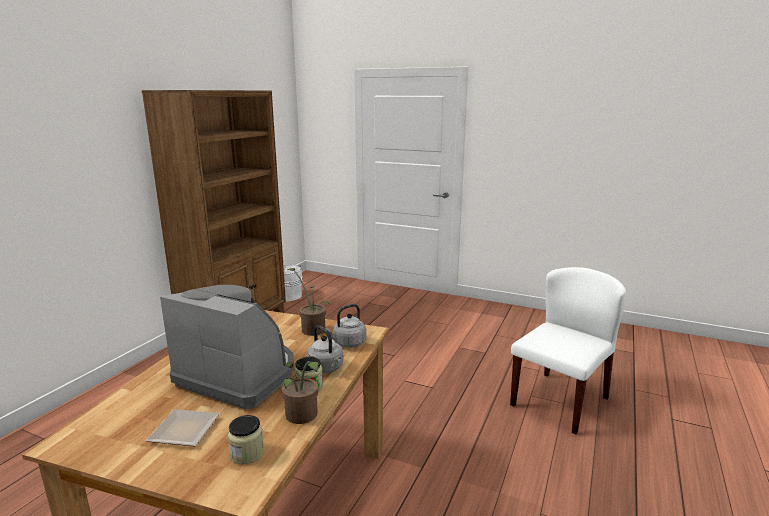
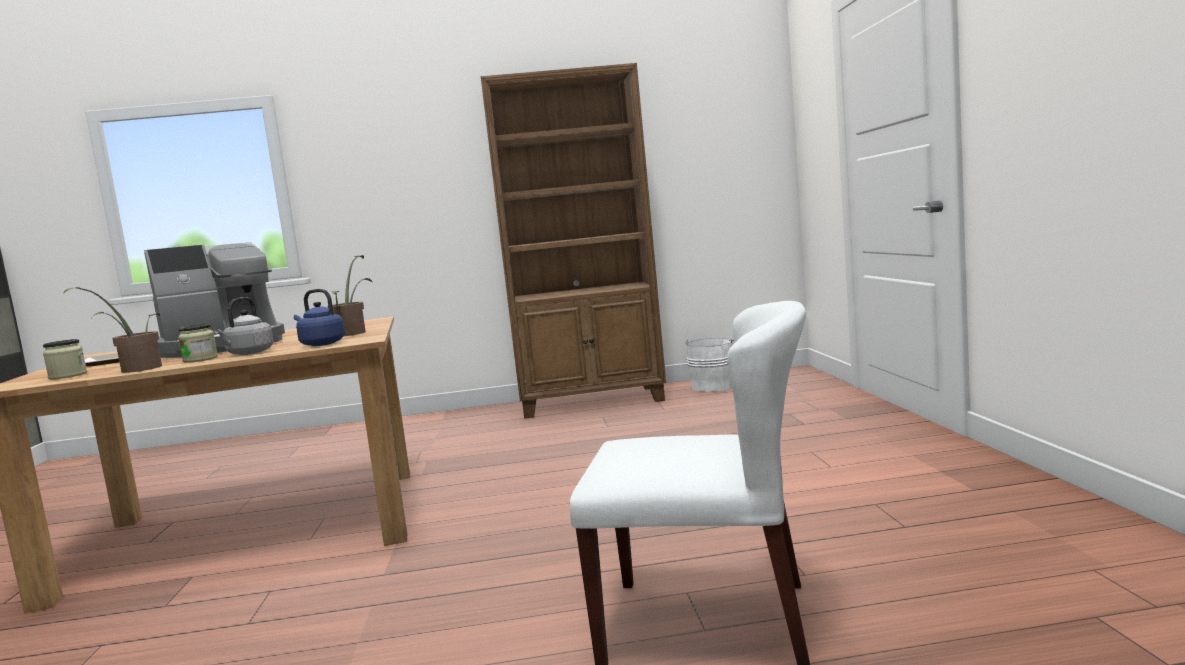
camera: 60 degrees right, 10 degrees down
coffee machine [160,285,294,409] -> coffee machine turned 60 degrees clockwise [144,242,285,358]
grey kettle [325,304,367,348] -> blue kettle [294,289,345,346]

